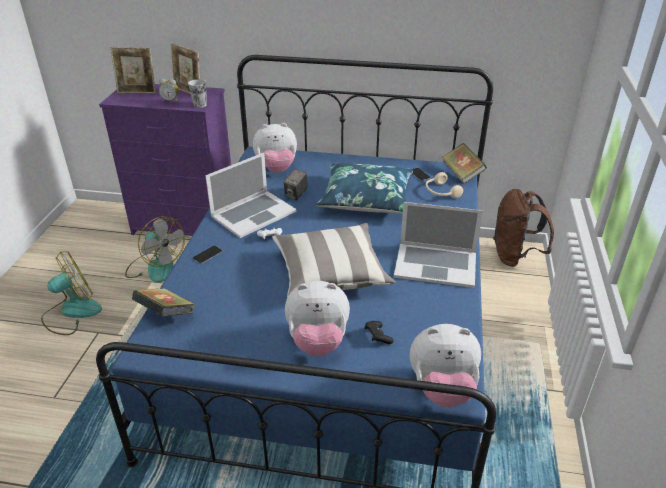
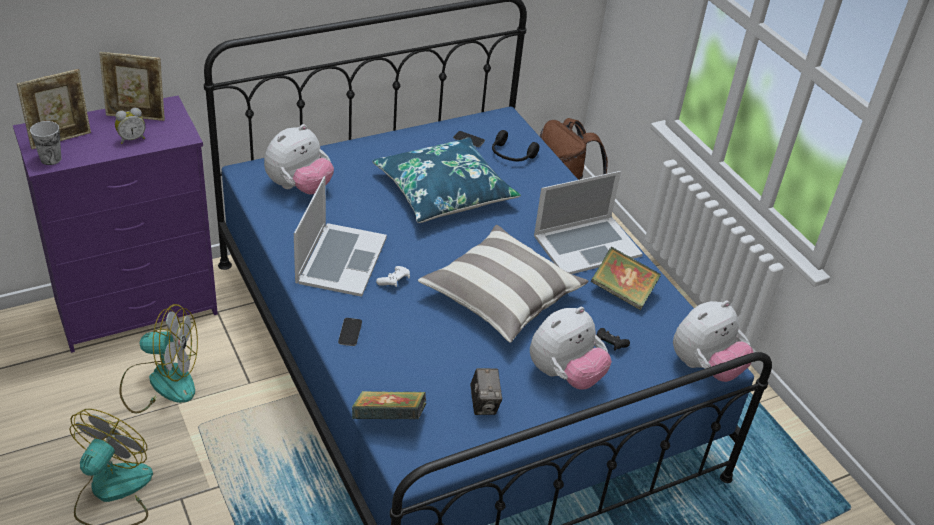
camera: 40 degrees left, 5 degrees up
cup [188,79,207,108] -> cup moved to [30,121,61,165]
camera [284,169,308,200] -> camera moved to [470,368,502,415]
beige headphones [426,172,463,198] -> black headphones [492,130,539,161]
book [442,143,487,184] -> book moved to [591,247,661,310]

